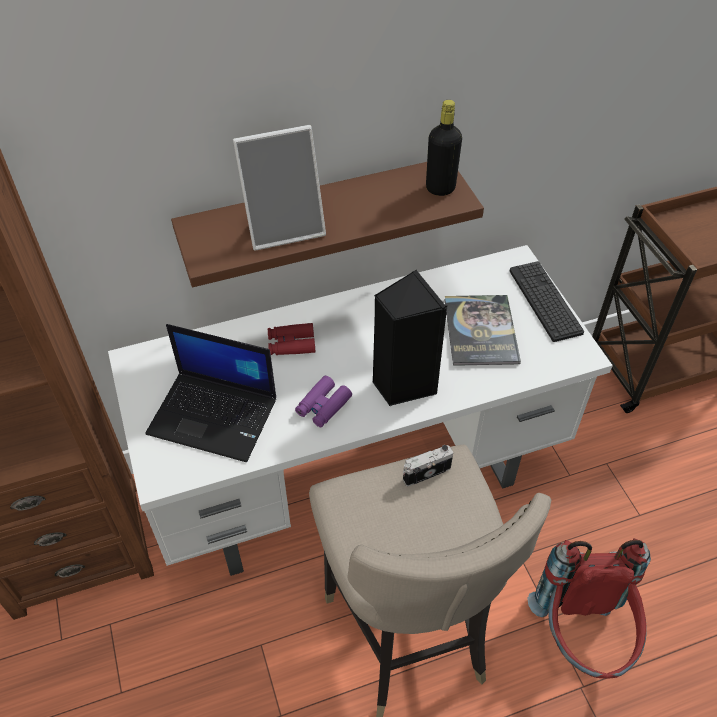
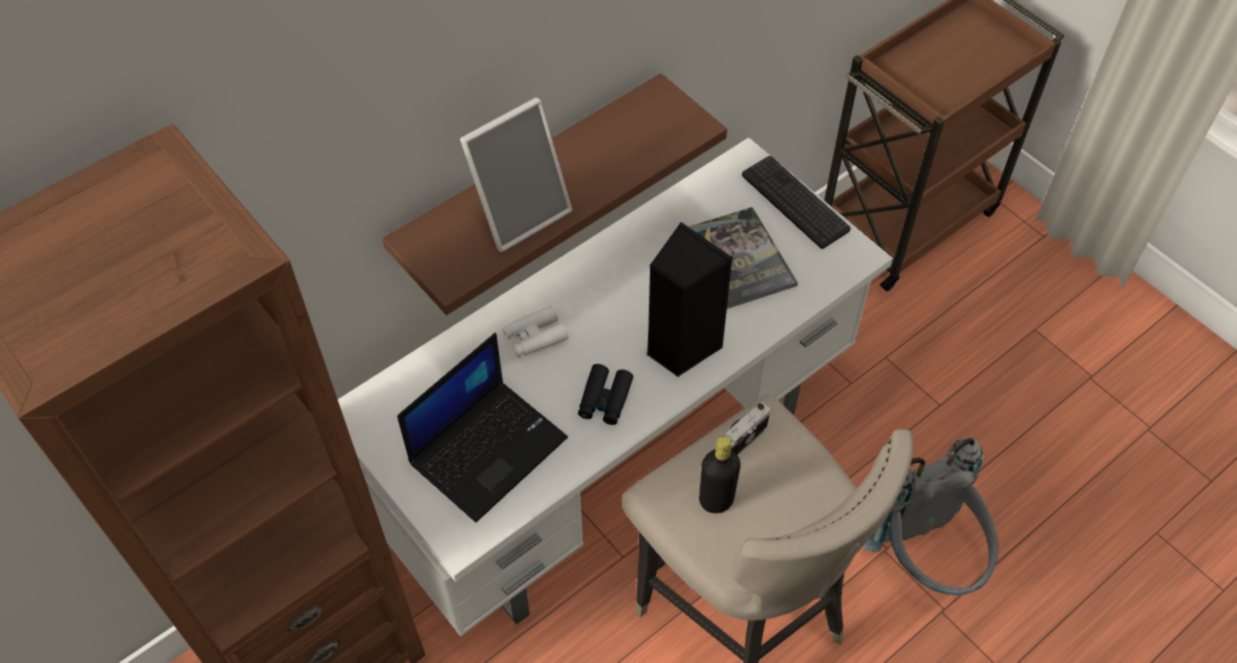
camera: 20 degrees left, 5 degrees up
laptop [145,324,276,462] -> laptop turned 45 degrees counterclockwise [397,333,568,522]
red binoculars [268,323,316,355] -> white binoculars [502,305,569,358]
purple binoculars [295,376,352,427] -> black binoculars [578,364,633,425]
black bottle [426,100,462,196] -> black bottle moved to [699,436,741,513]
red backpack [527,538,651,679] -> grey backpack [863,437,999,595]

